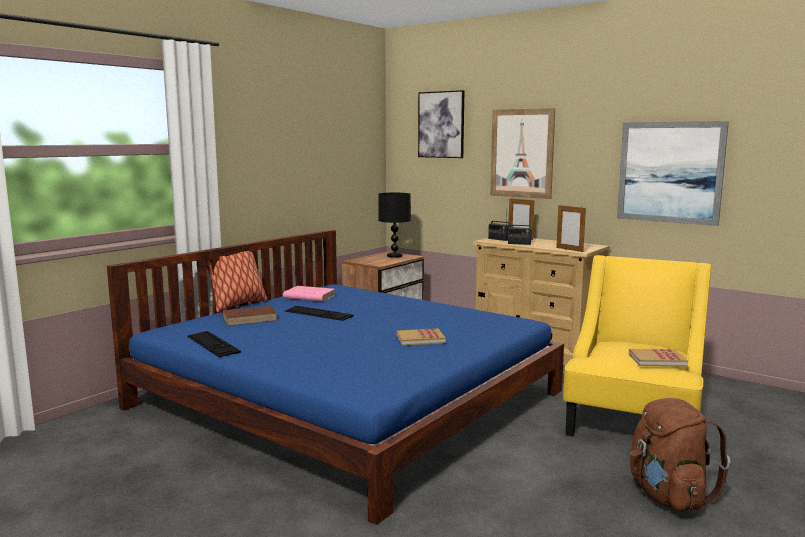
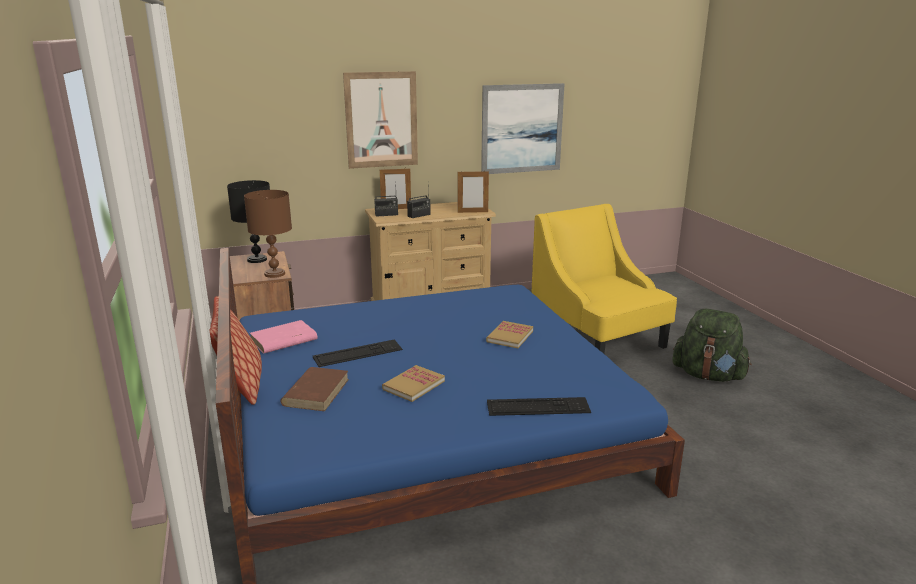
camera: 55 degrees left, 10 degrees up
keyboard [187,331,241,357] -> keyboard moved to [487,397,591,416]
picture [418,90,464,158] -> none
book [629,349,688,367] -> book moved to [382,365,445,402]
brown backpack [630,398,730,511] -> green backpack [673,308,752,382]
none -> brown table lamp [244,190,292,278]

